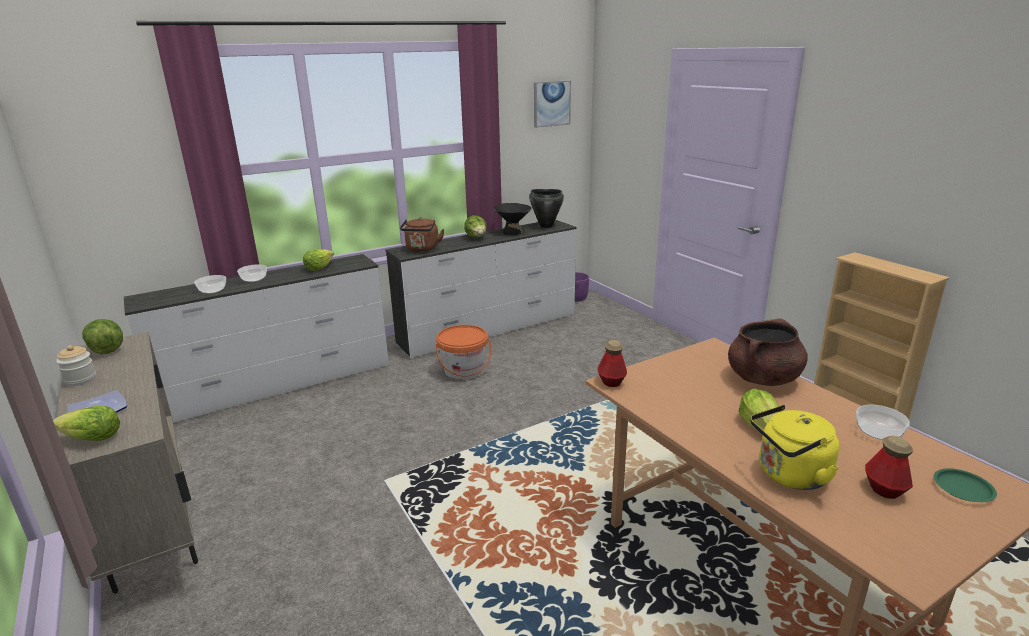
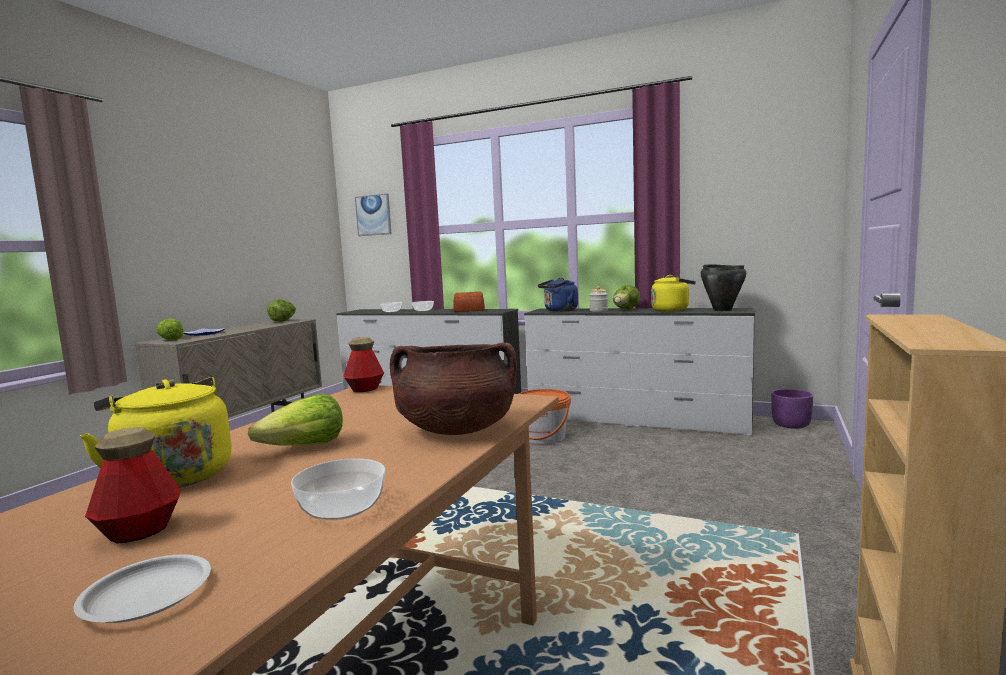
camera: 55 degrees right, 15 degrees down
jar [56,345,96,386] -> jar moved to [589,286,608,312]
lettuce [303,249,334,271] -> bread [454,291,485,312]
brown kettle [400,217,445,252] -> blue kettle [538,278,578,311]
black bowl [493,203,531,235] -> yellow kettle [651,275,696,312]
picture [534,81,571,128] -> picture moved to [355,194,392,236]
green plate [934,468,997,502] -> white plate [73,554,211,623]

